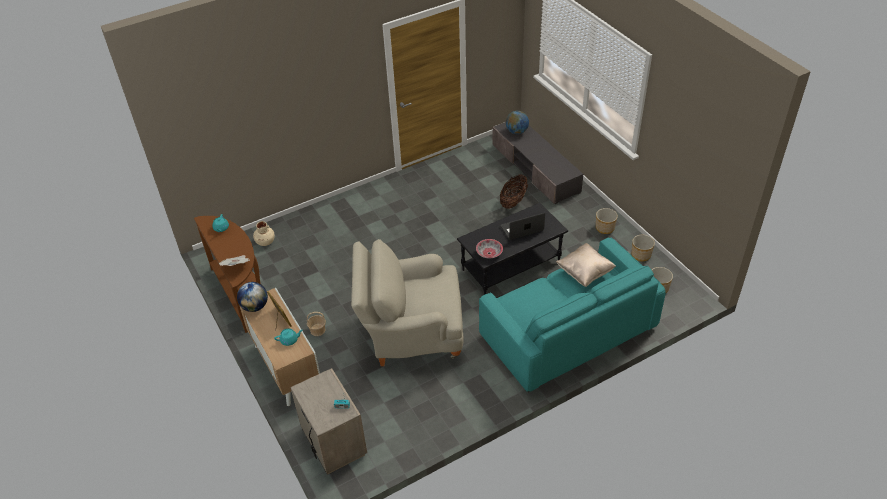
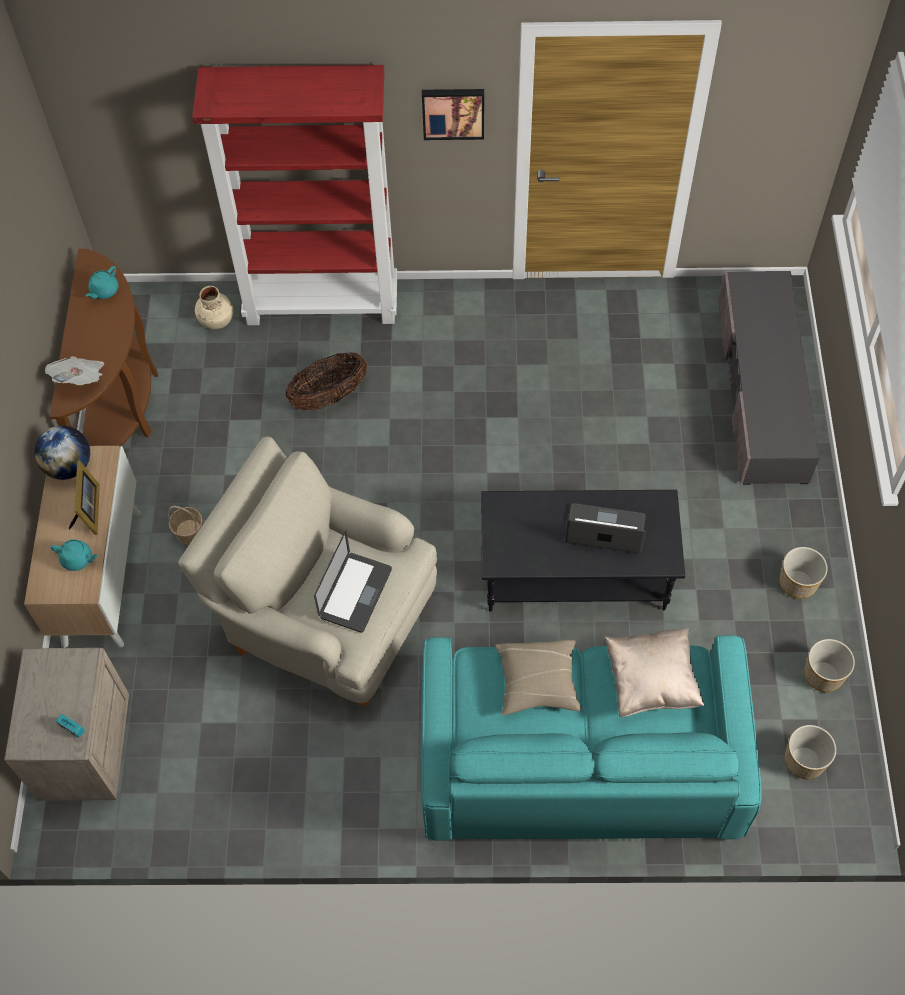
camera: 30 degrees right, 15 degrees up
bowl [476,239,503,259] -> none
basket [500,175,528,209] -> basket moved to [286,352,367,410]
globe [506,111,529,134] -> none
none -> red bookcase [192,65,397,325]
none -> laptop [314,531,392,633]
none -> picture [422,89,484,140]
none -> beige pillow [495,640,581,715]

